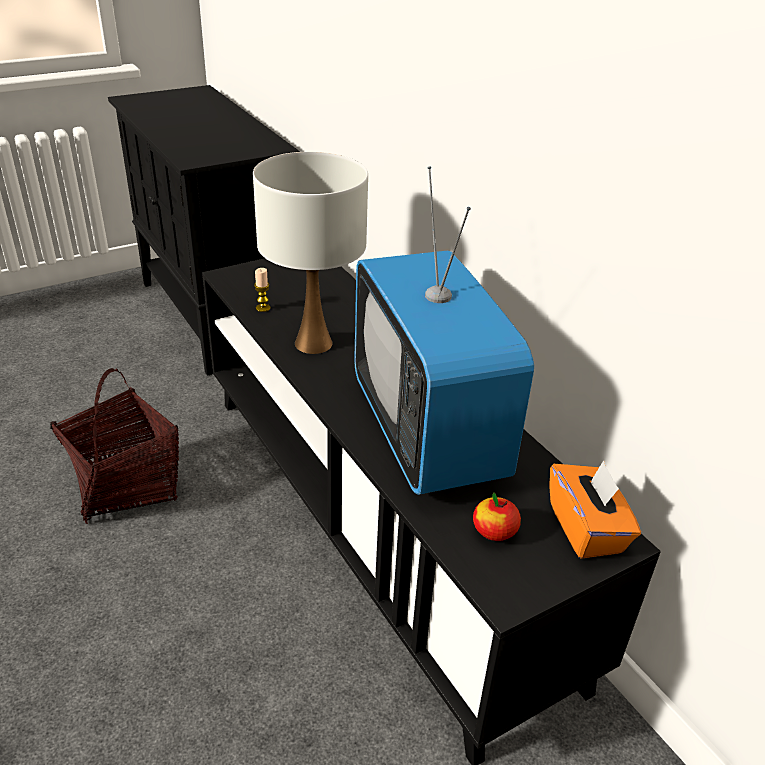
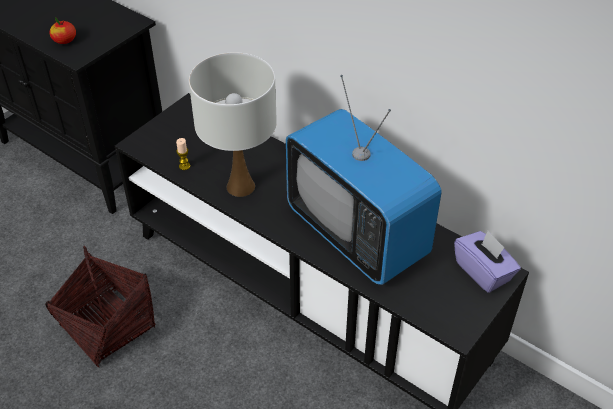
camera: 20 degrees left, 10 degrees up
apple [473,492,521,541] -> apple moved to [50,17,76,44]
orange tissue box [549,460,641,559] -> purple tissue box [454,231,521,293]

